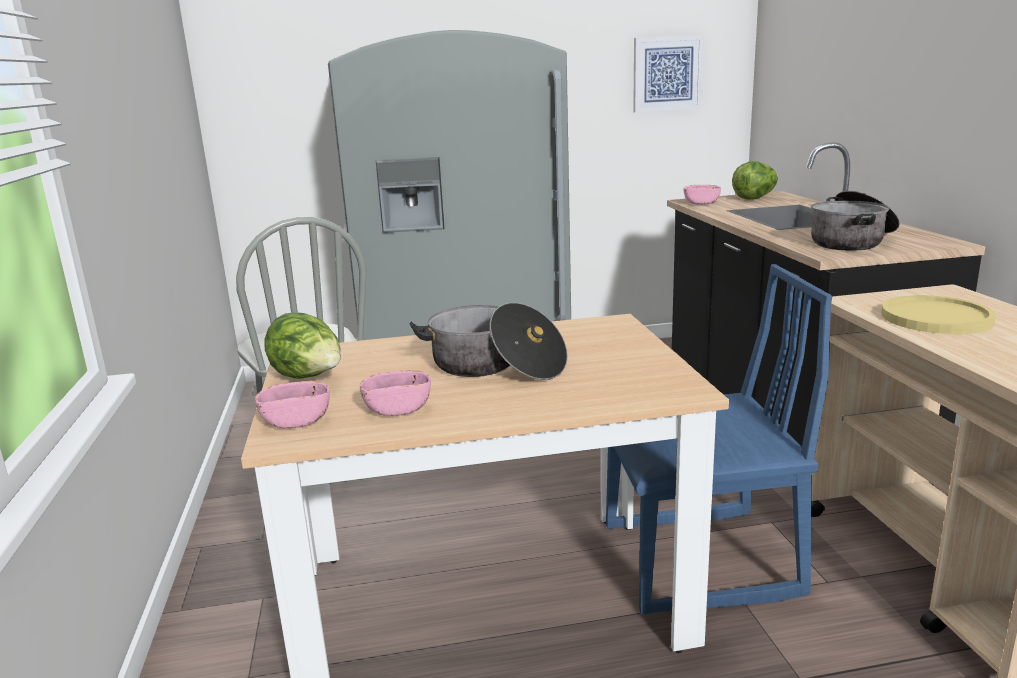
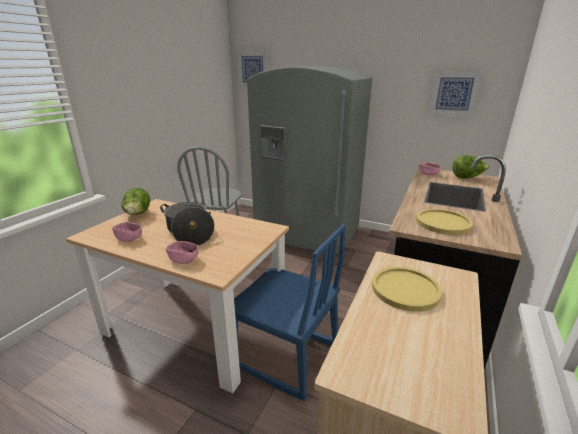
camera: 35 degrees right, 5 degrees up
pink bowl [255,381,330,428] -> pink bowl moved to [166,241,199,264]
cooking pot [811,191,900,251] -> yellow plate [416,209,473,235]
none -> picture [237,50,268,87]

